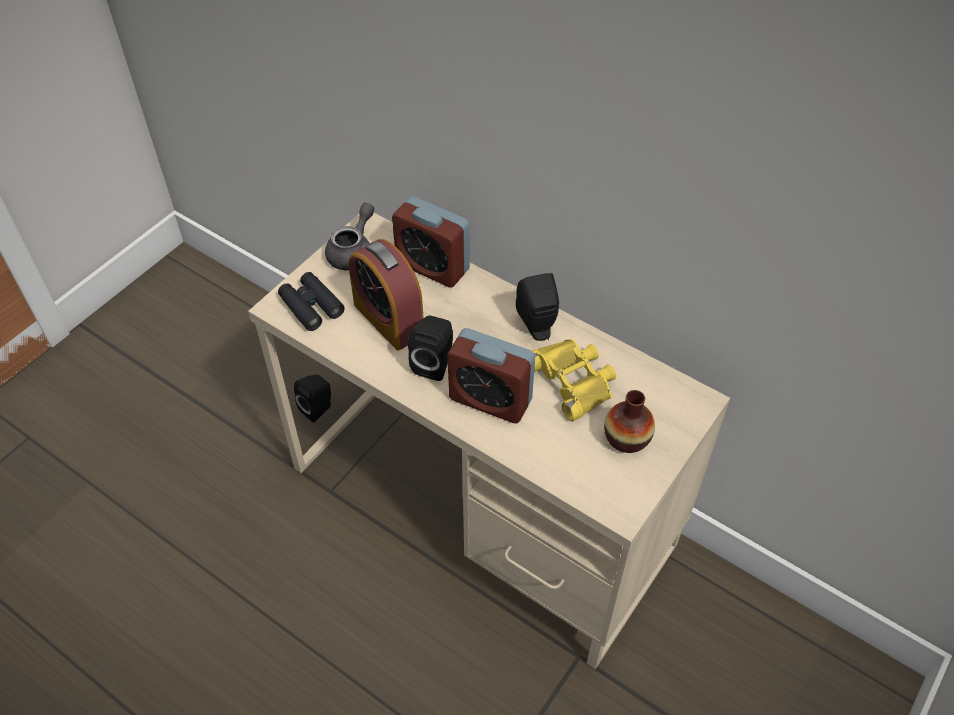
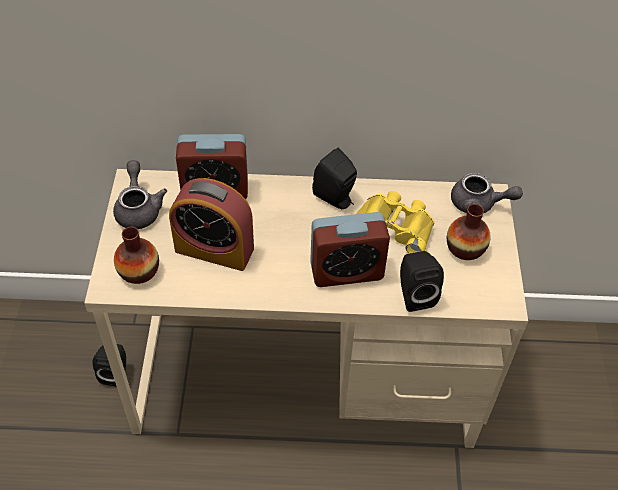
camera: 35 degrees left, 0 degrees up
black binoculars [278,272,345,331] -> vase [114,227,159,284]
black speaker [408,316,453,381] -> black speaker moved to [400,251,444,312]
none -> grey teapot [451,173,523,213]

